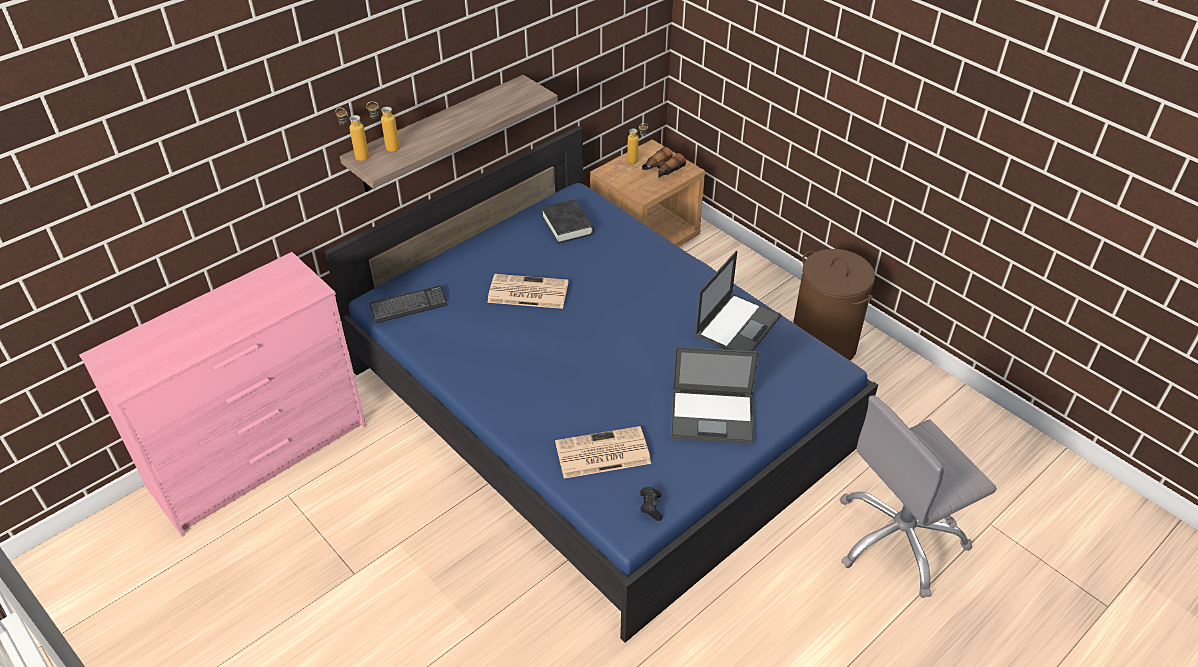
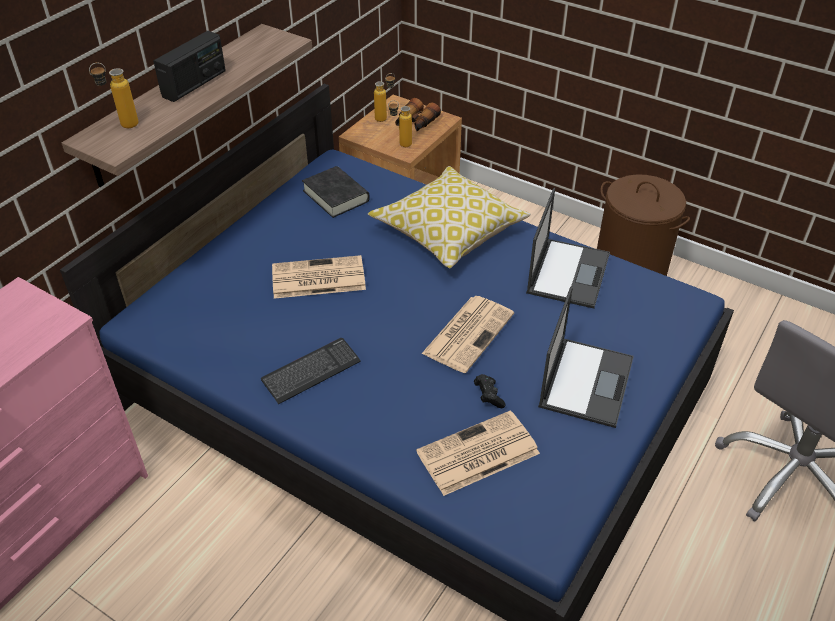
camera: 15 degrees left, 0 degrees up
bottle [336,108,369,161] -> bottle moved to [388,100,412,147]
keyboard [370,286,448,323] -> keyboard moved to [261,338,361,404]
black game controller [640,487,662,521] -> black game controller moved to [474,374,506,408]
laptop [671,347,759,444] -> laptop turned 60 degrees counterclockwise [538,286,634,428]
none -> radio [153,31,226,102]
none -> pillow [368,166,531,268]
none -> newspaper [421,296,514,373]

